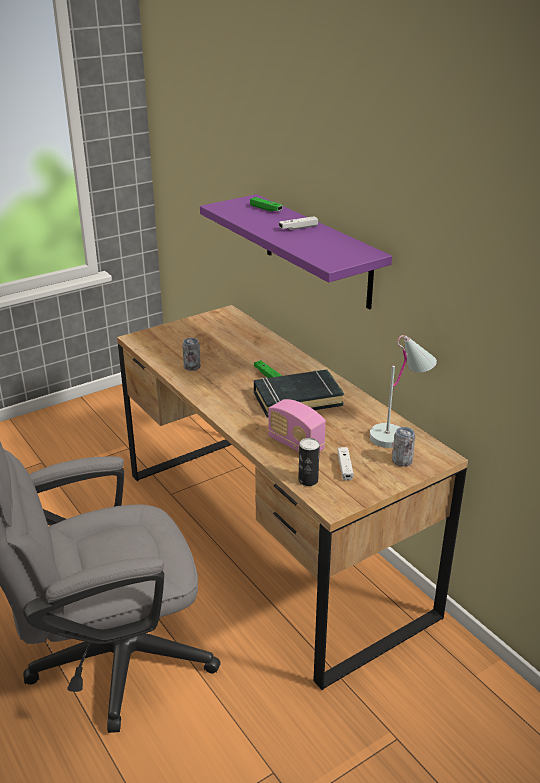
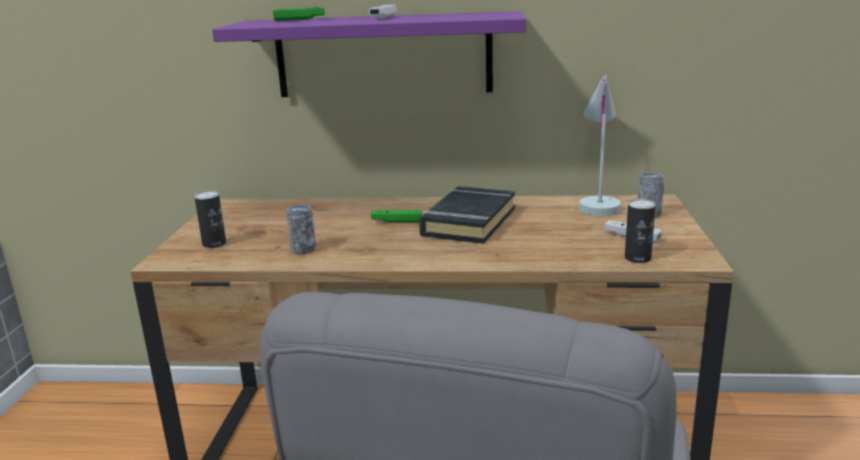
camera: 50 degrees left, 10 degrees down
radio [268,399,326,452] -> none
none -> can [195,191,226,248]

